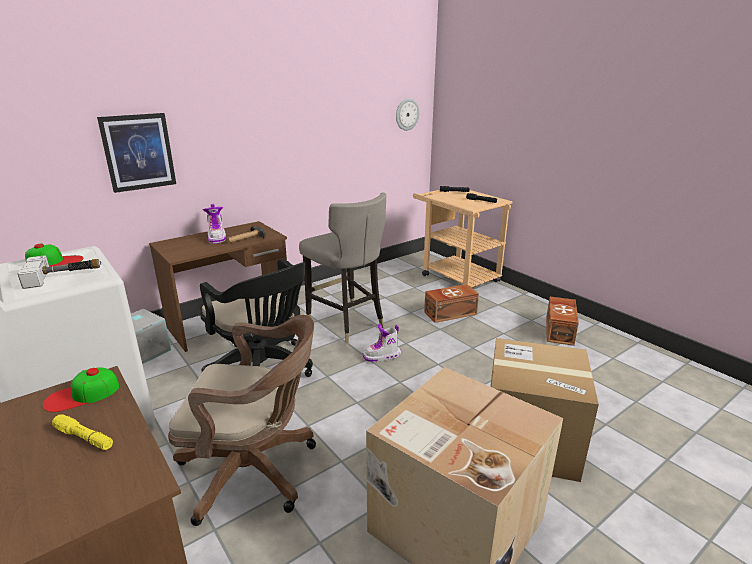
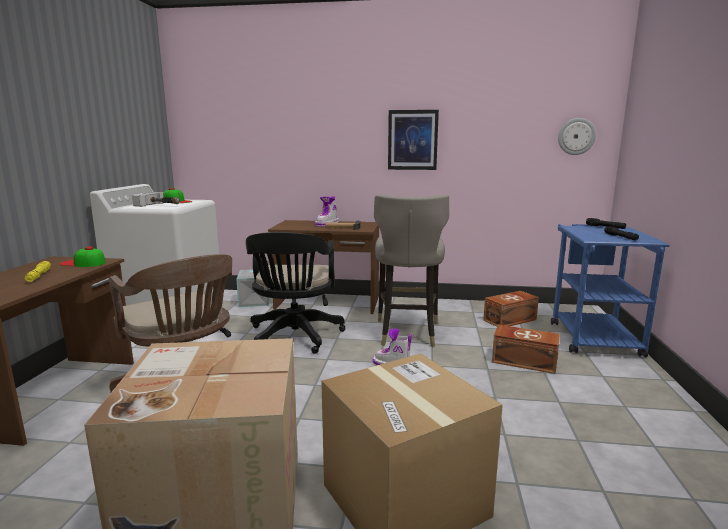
camera: 45 degrees right, 10 degrees down
picture [97,113,176,193] -> picture moved to [388,110,439,170]
beige cart [413,190,513,287] -> blue cart [551,224,670,357]
brown storage box [546,297,579,346] -> brown storage box moved to [483,291,539,327]

